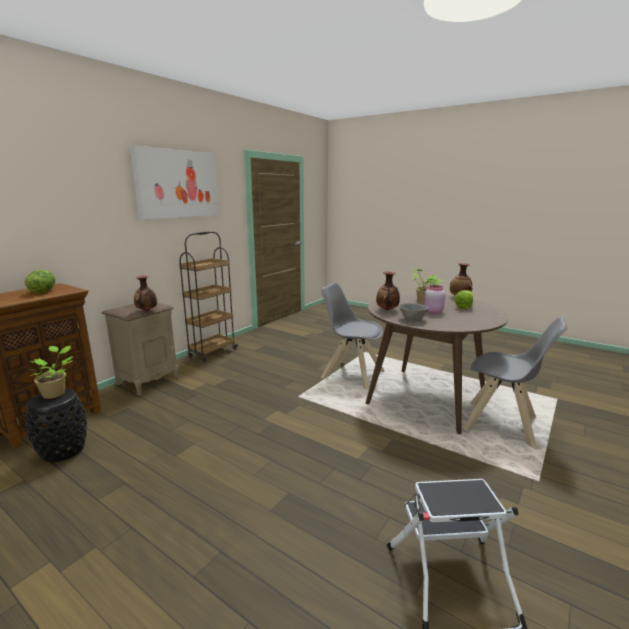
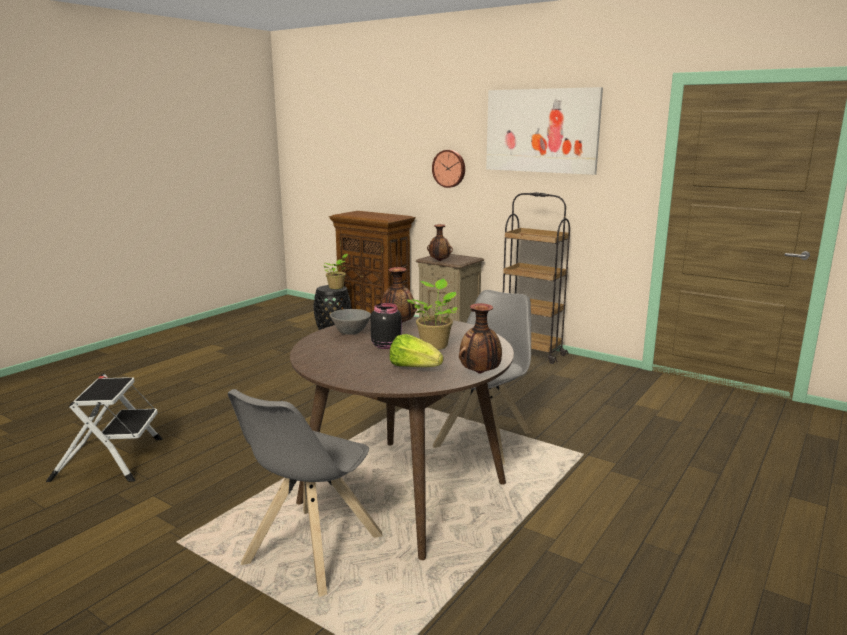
camera: 90 degrees right, 0 degrees up
lettuce [25,270,55,293] -> none
pink jar [424,285,445,314] -> black jar [370,303,402,349]
none -> wall clock [432,150,465,188]

